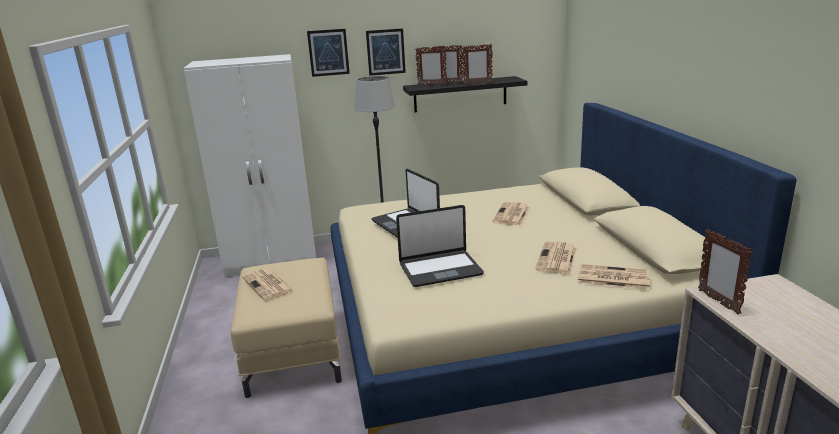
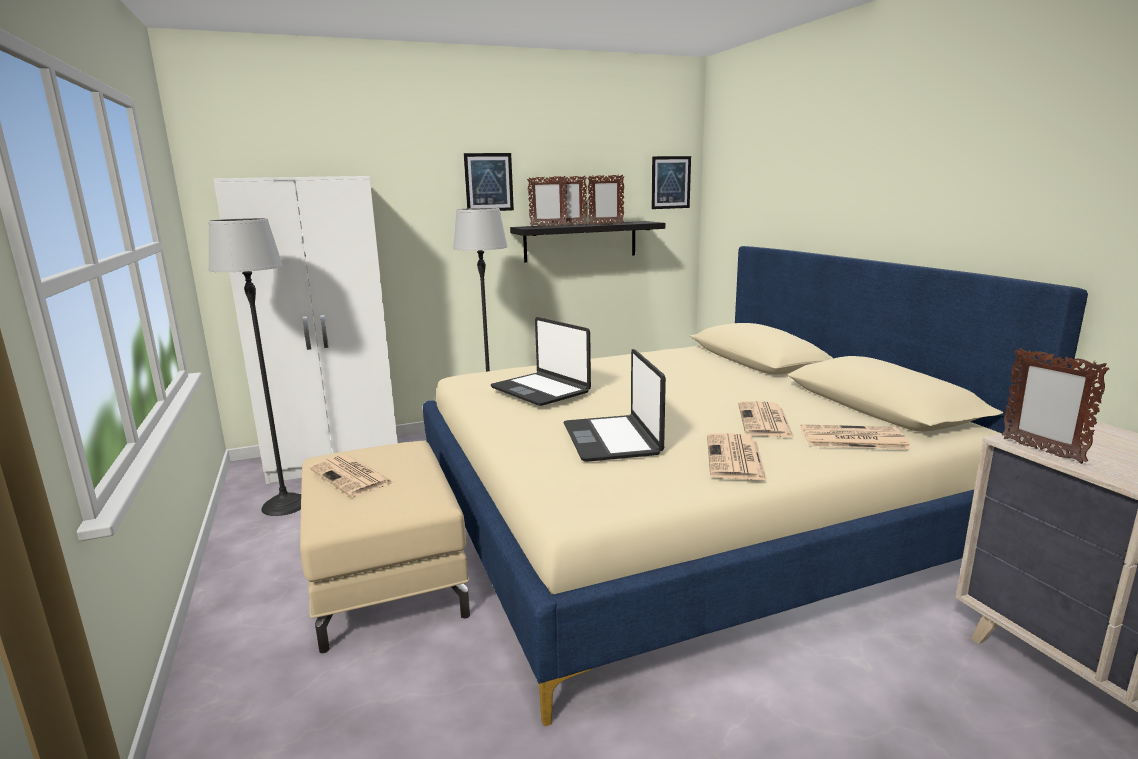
camera: 10 degrees left, 5 degrees down
picture [307,29,350,77] -> picture moved to [652,156,691,209]
laptop [396,205,484,287] -> laptop turned 105 degrees clockwise [563,349,666,462]
newspaper [492,202,530,226] -> newspaper moved to [707,433,767,480]
none -> floor lamp [208,218,301,516]

